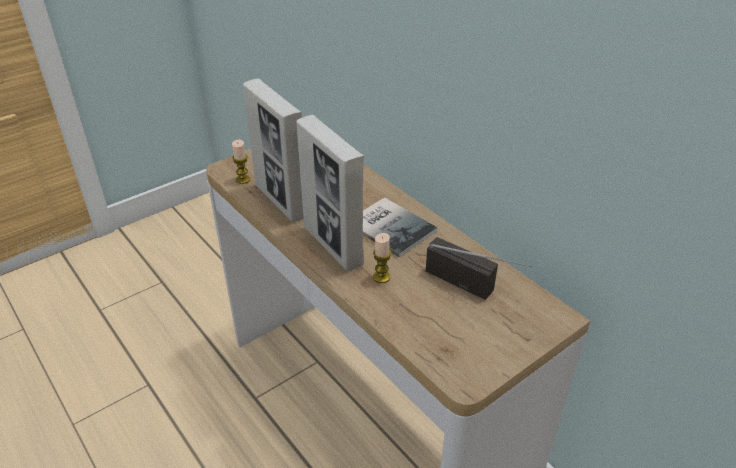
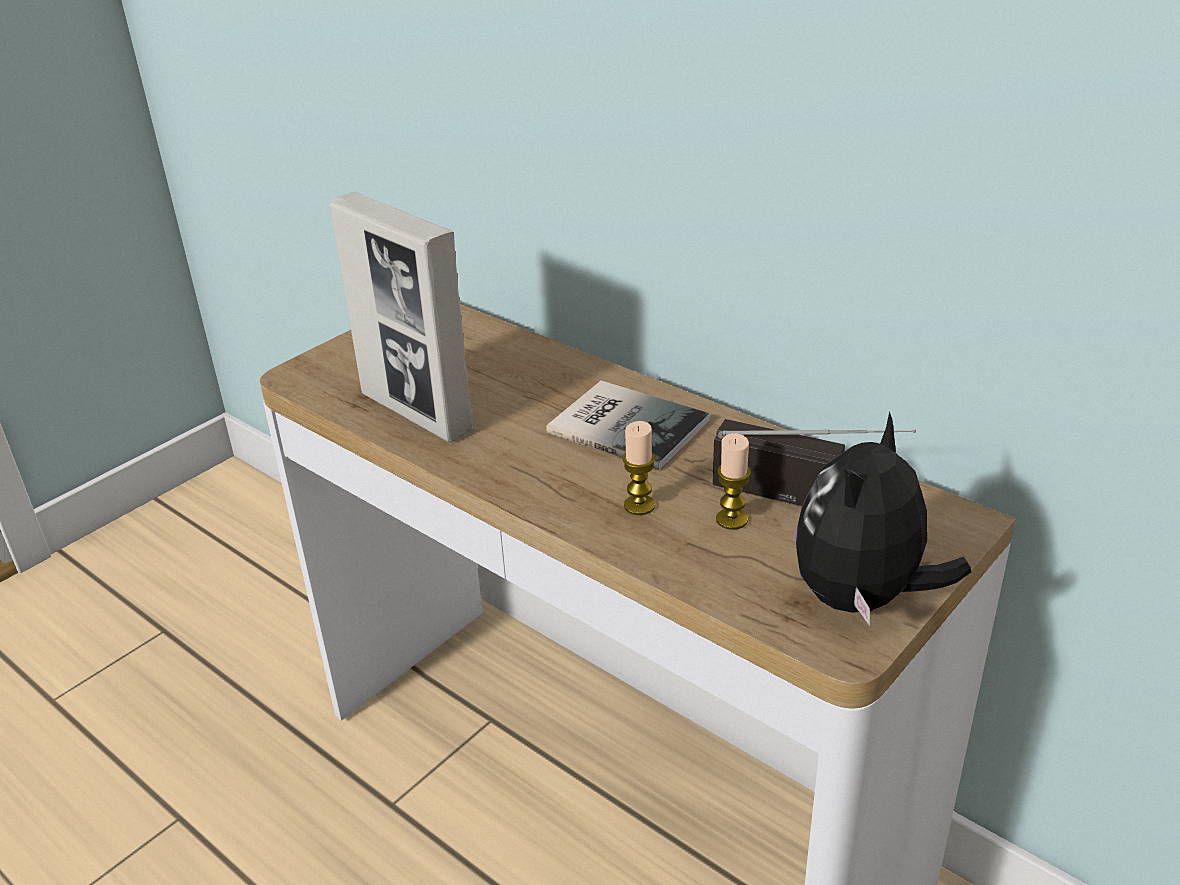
camera: 10 degrees left, 5 degrees down
candle [232,140,250,184] -> candle moved to [716,433,751,530]
picture frame [296,115,364,271] -> none
none -> plush toy [795,411,971,626]

